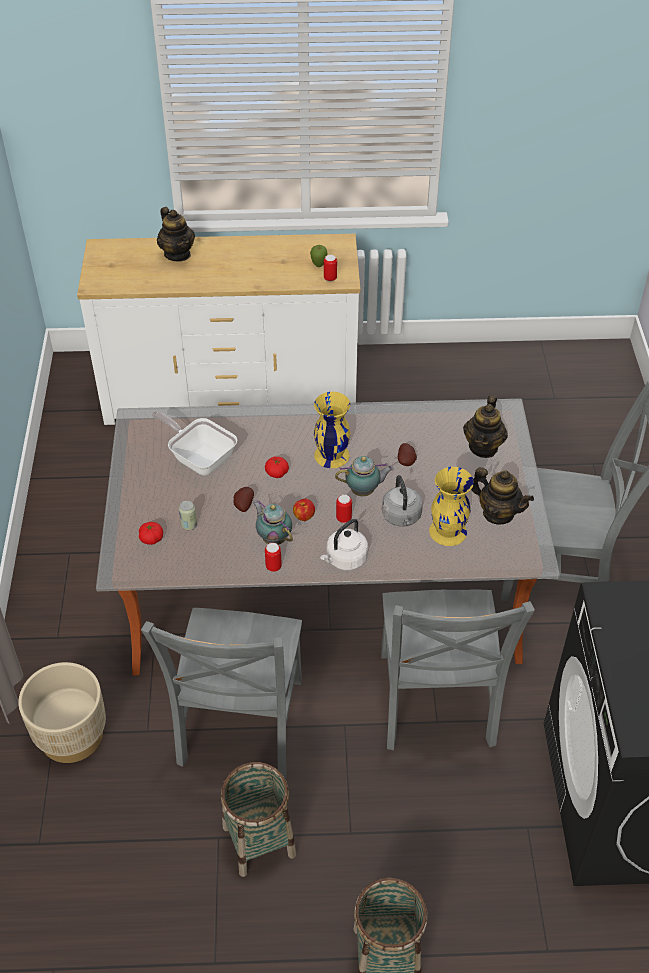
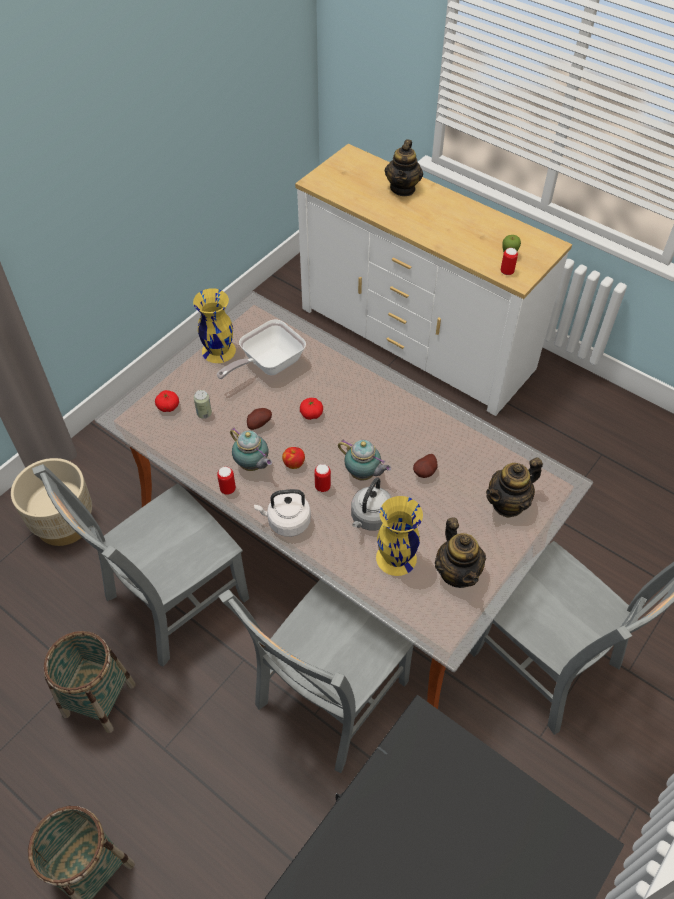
camera: 40 degrees right, 5 degrees up
frying pan [151,411,238,476] -> frying pan turned 120 degrees counterclockwise [217,319,306,379]
teapot [253,500,293,545] -> teapot turned 135 degrees clockwise [230,428,272,471]
yellow vase [314,392,350,468] -> yellow vase moved to [193,288,236,363]

